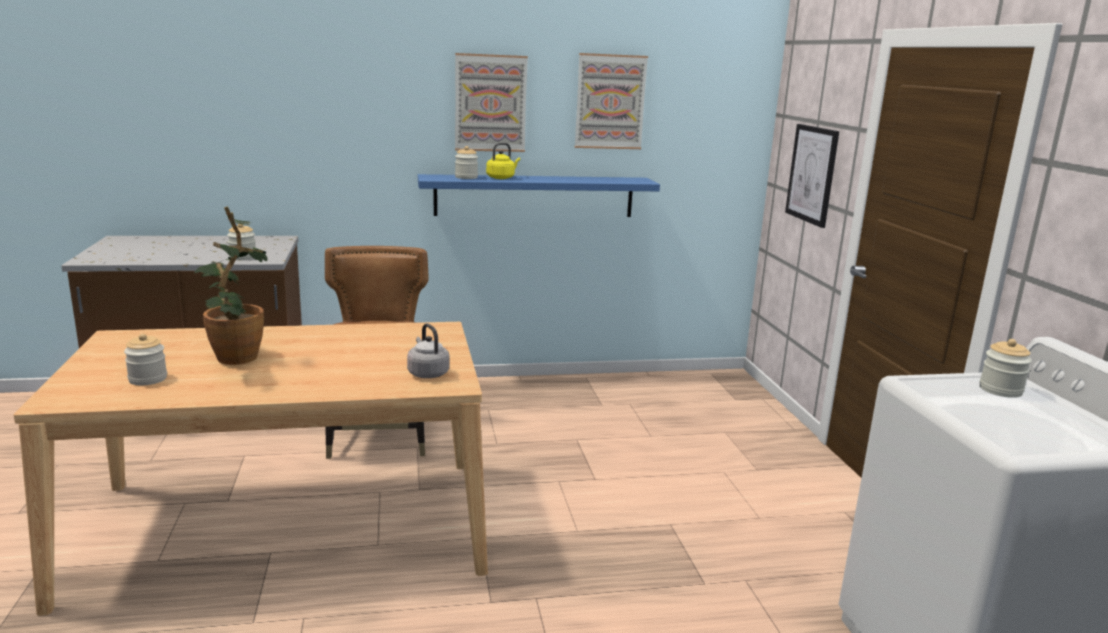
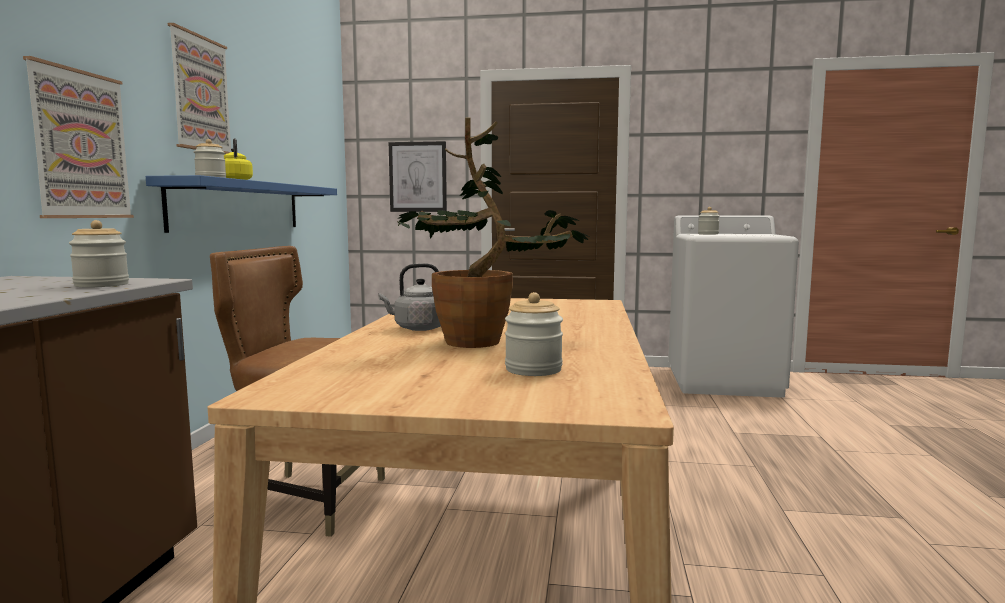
camera: 70 degrees left, 10 degrees down
grey kettle [407,323,449,378] -> grey kettle moved to [378,263,441,331]
picture [575,53,648,149] -> picture moved to [23,56,134,218]

